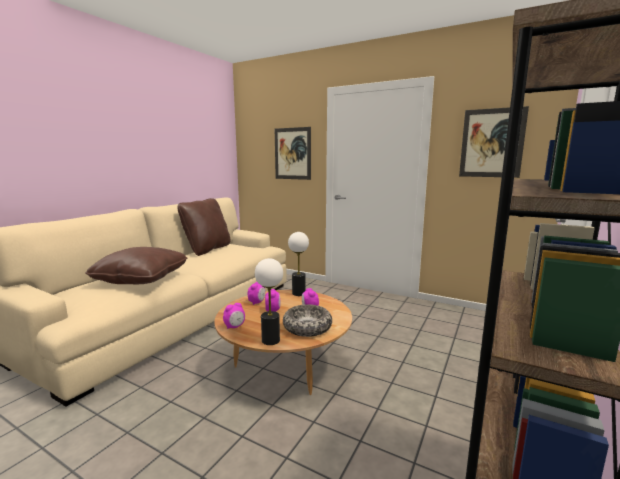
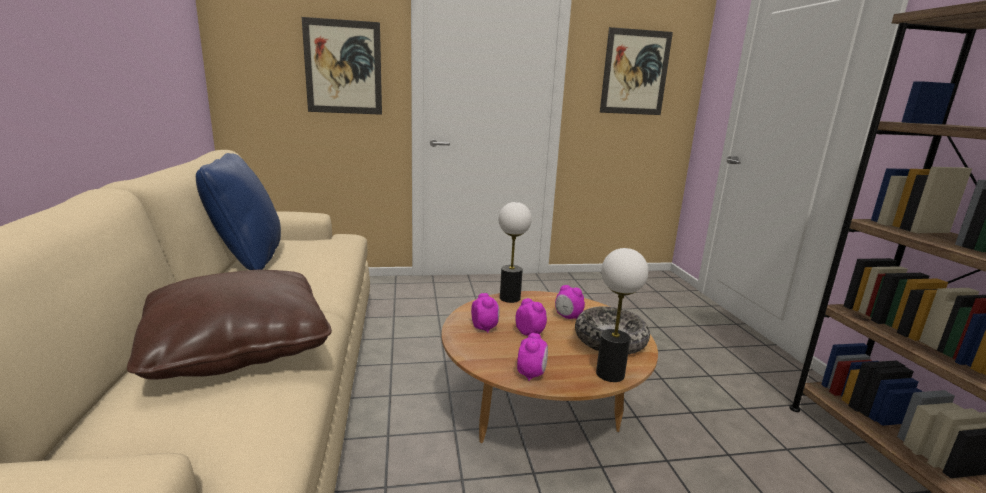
camera: 40 degrees left, 5 degrees up
brown pillow [177,198,231,256] -> blue pillow [196,153,281,270]

